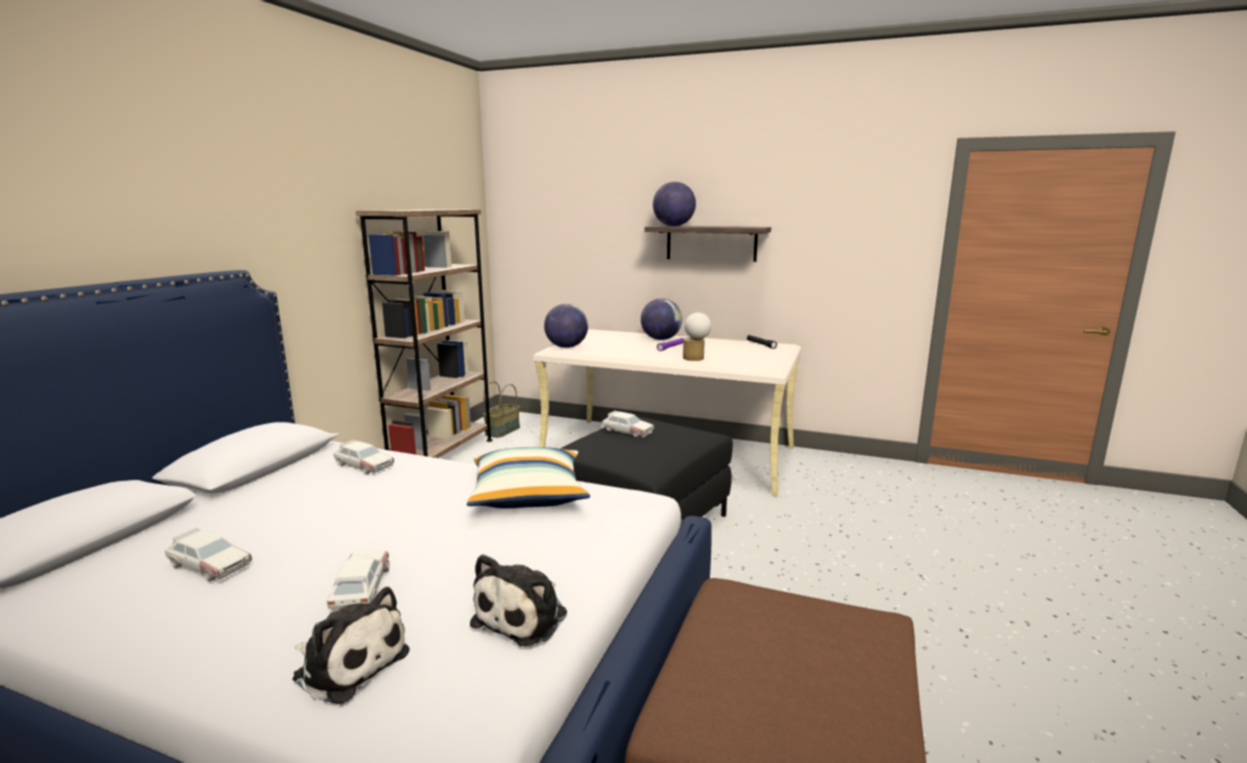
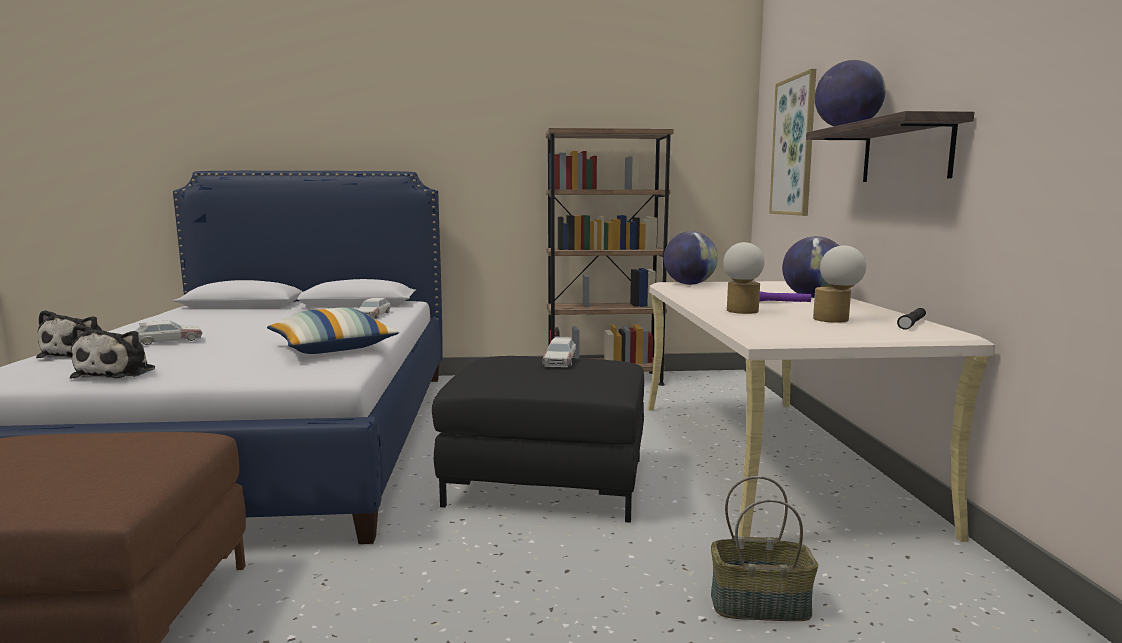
camera: 65 degrees right, 5 degrees down
toy car [165,528,252,581] -> none
plush toy [470,554,567,647] -> plush toy turned 90 degrees counterclockwise [70,324,155,379]
basket [483,381,520,438] -> basket moved to [711,476,818,621]
none -> picture [769,69,816,216]
none -> table lamp [813,245,866,323]

